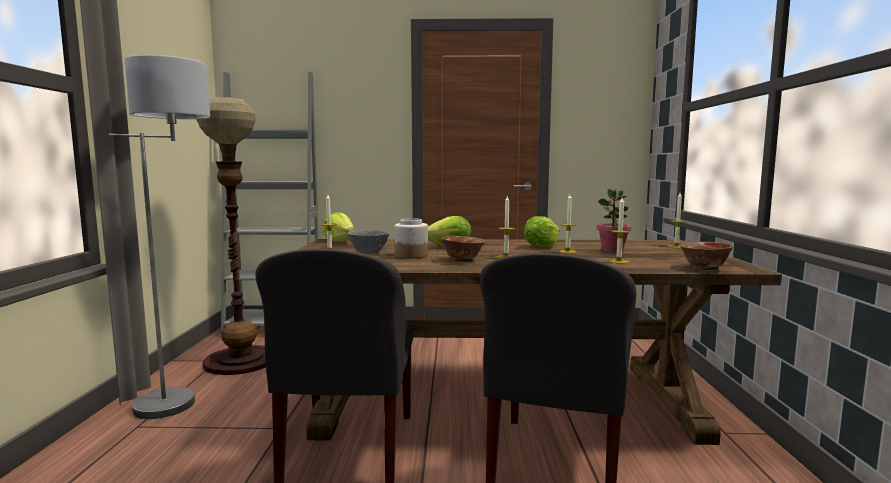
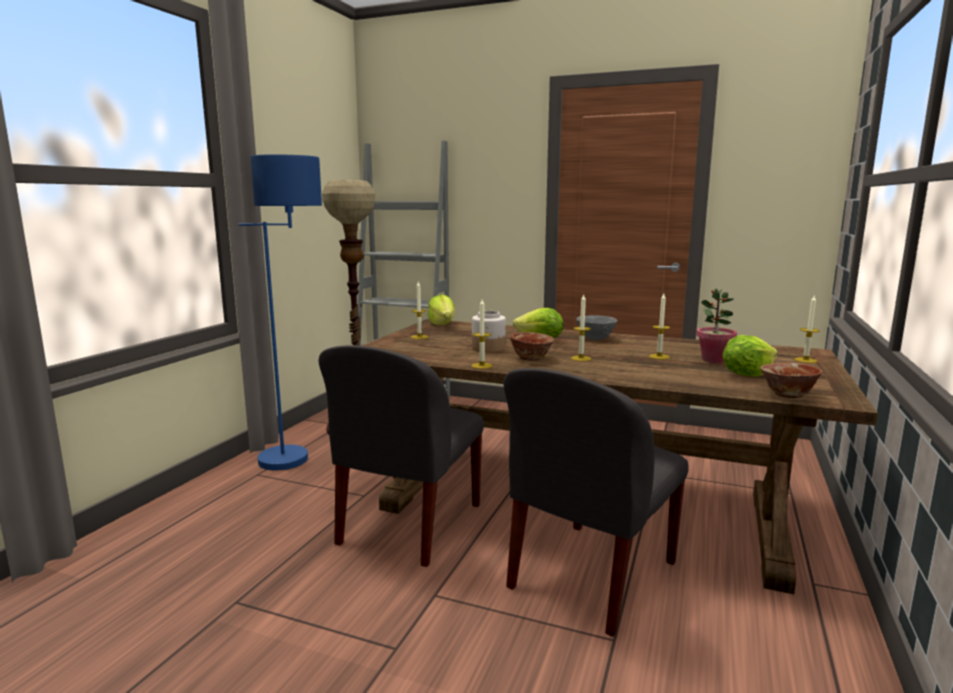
camera: 20 degrees right, 5 degrees up
grey floor lamp [109,55,210,419] -> blue floor lamp [239,154,322,470]
grey bowl [348,230,390,254] -> grey bowl moved to [576,315,617,340]
lettuce [524,216,559,247] -> lettuce moved to [722,335,778,377]
candle [609,198,629,264] -> candle moved to [472,299,492,369]

